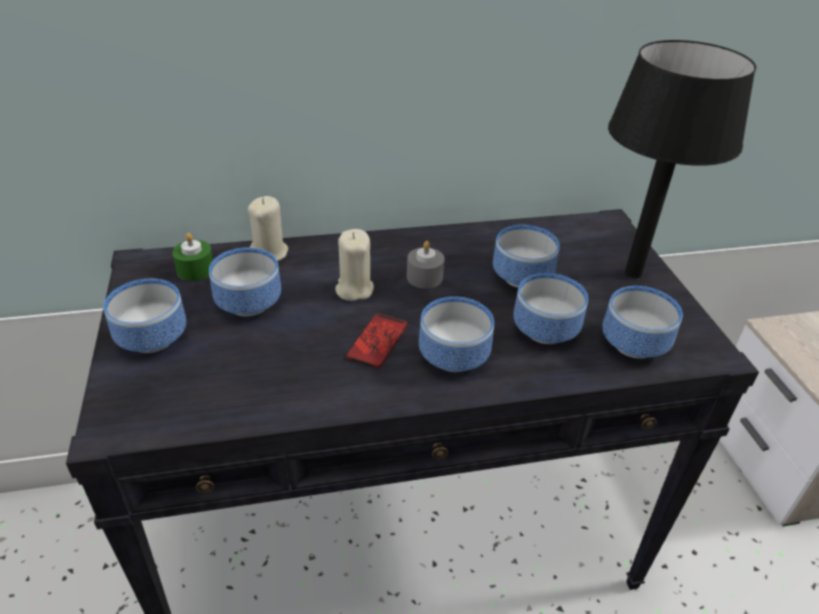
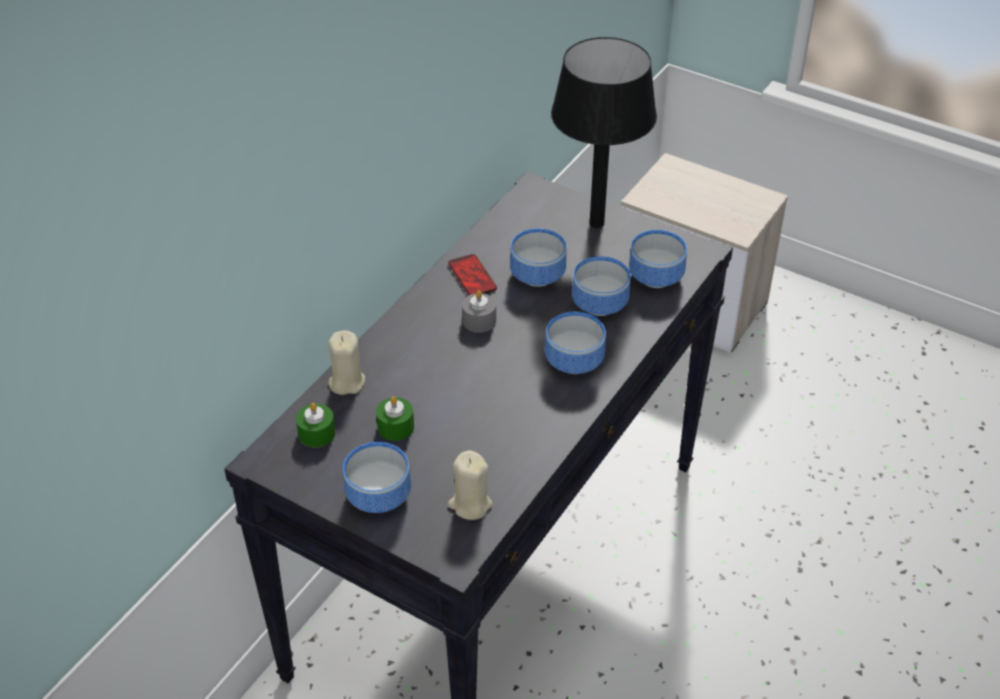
camera: 45 degrees left, 5 degrees up
bowl [209,247,281,316] -> green candle [376,396,414,441]
beige candle [335,229,374,301] -> beige candle moved to [448,450,493,520]
phone [346,313,408,368] -> phone moved to [448,254,497,295]

